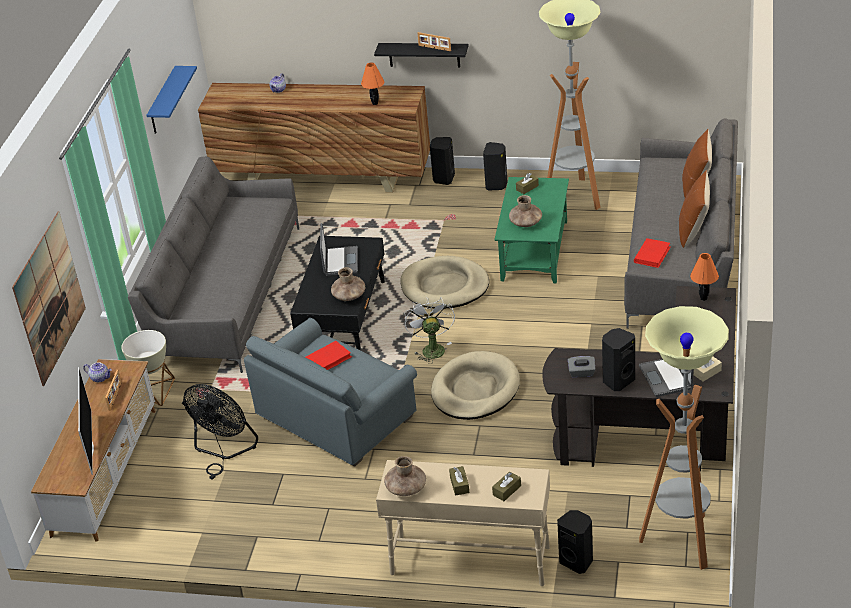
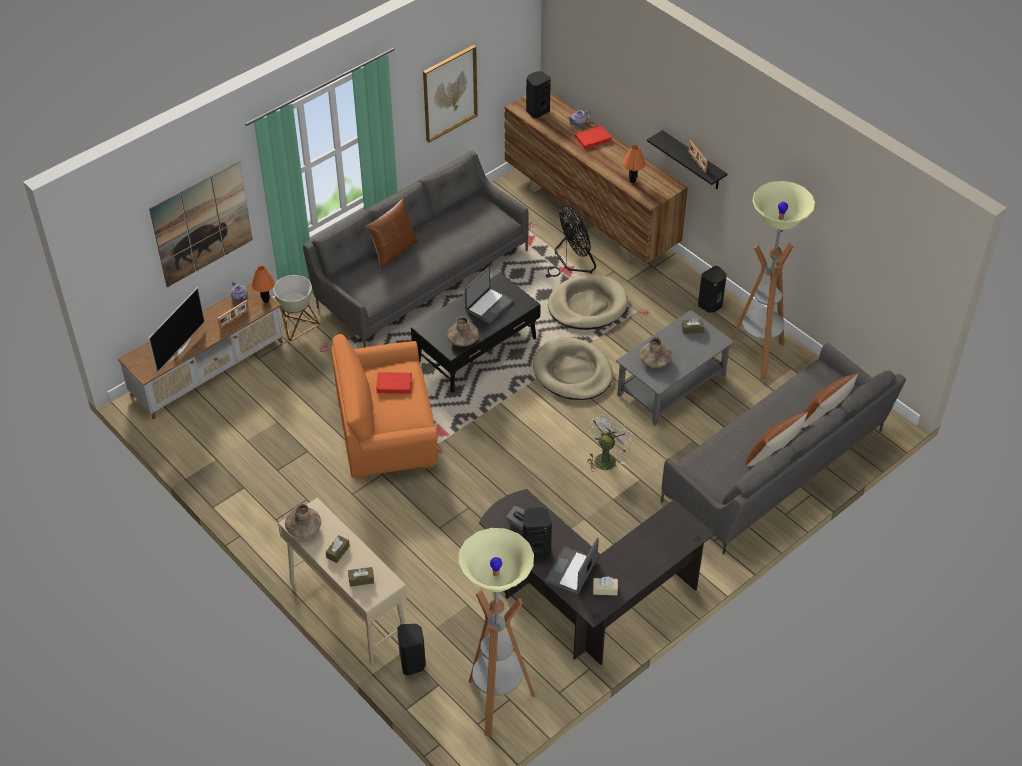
camera: 35 degrees right, 10 degrees up
blue shelf [147,66,197,134] -> picture [423,45,478,143]
black fan [182,384,258,480] -> black fan moved to [545,205,596,277]
grey armchair [244,318,417,467] -> orange armchair [331,334,438,479]
white fan [404,297,455,364] -> white fan moved to [587,414,634,472]
black speaker [430,137,455,185] -> black speaker moved to [526,71,551,118]
beige dog bed [431,351,520,420] -> beige dog bed moved to [548,275,628,330]
green coffee table [494,177,569,283] -> grey coffee table [616,310,734,426]
red book [634,238,671,268] -> red book moved to [575,126,612,150]
orange table lamp [690,253,719,301] -> orange table lamp moved to [251,266,275,303]
none -> brown pillow [366,199,418,269]

